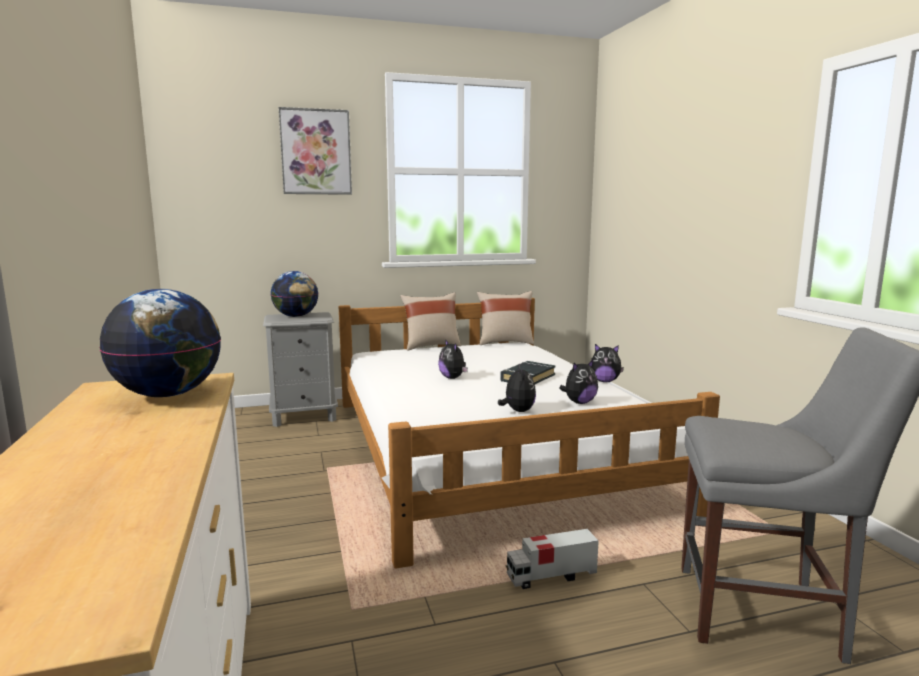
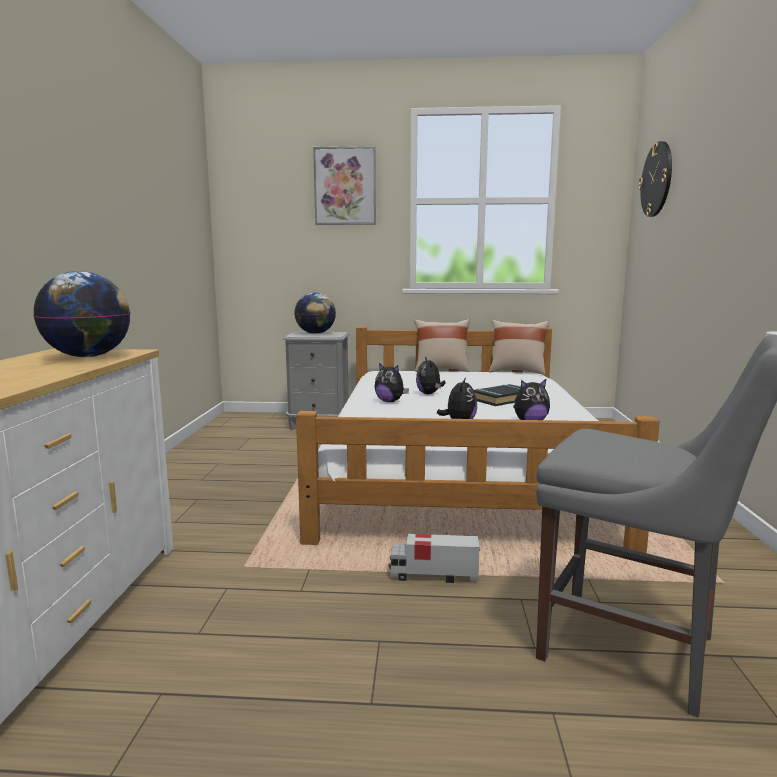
camera: 20 degrees right, 0 degrees up
plush toy [591,344,624,382] -> plush toy moved to [375,363,409,402]
none -> wall clock [638,141,672,217]

